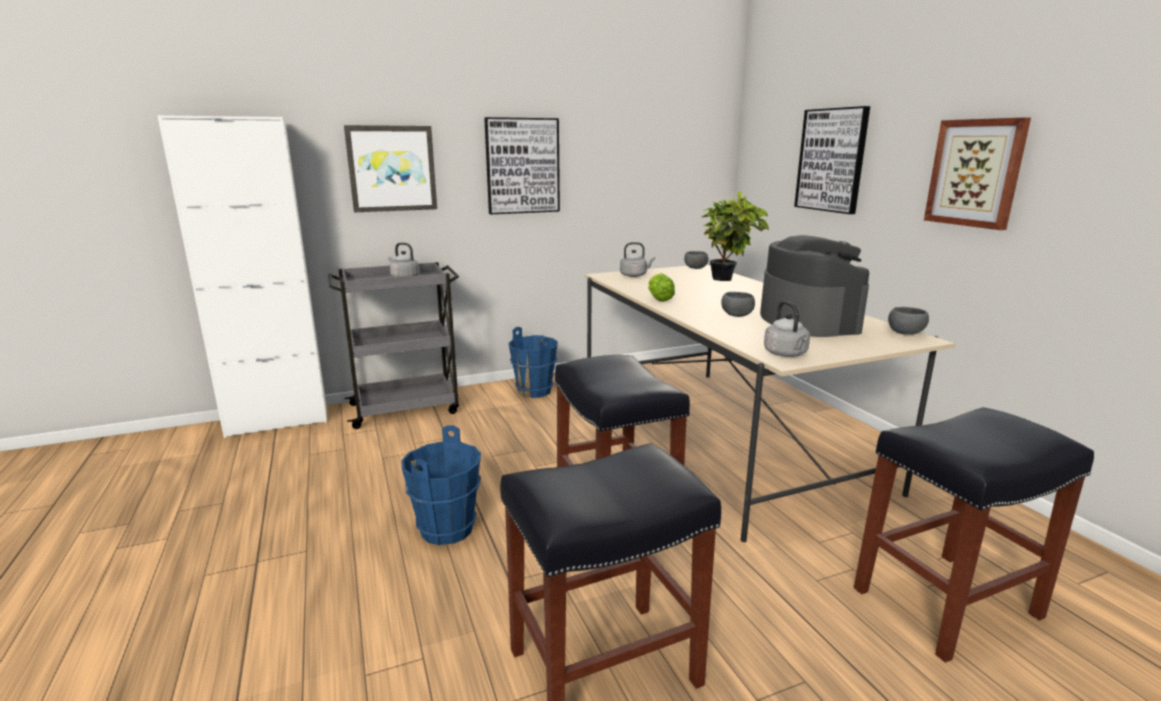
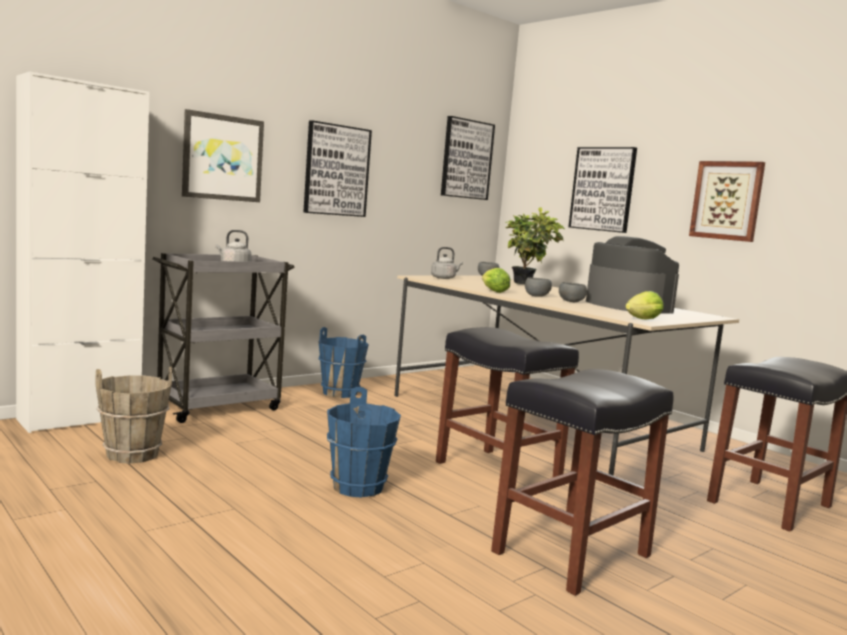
camera: 20 degrees left, 10 degrees down
grey kettle [764,301,810,357] -> lettuce [625,291,664,320]
grey bowl [888,307,929,335] -> grey bowl moved to [525,277,552,297]
none -> brown bucket [95,367,172,464]
none -> picture [441,116,495,200]

